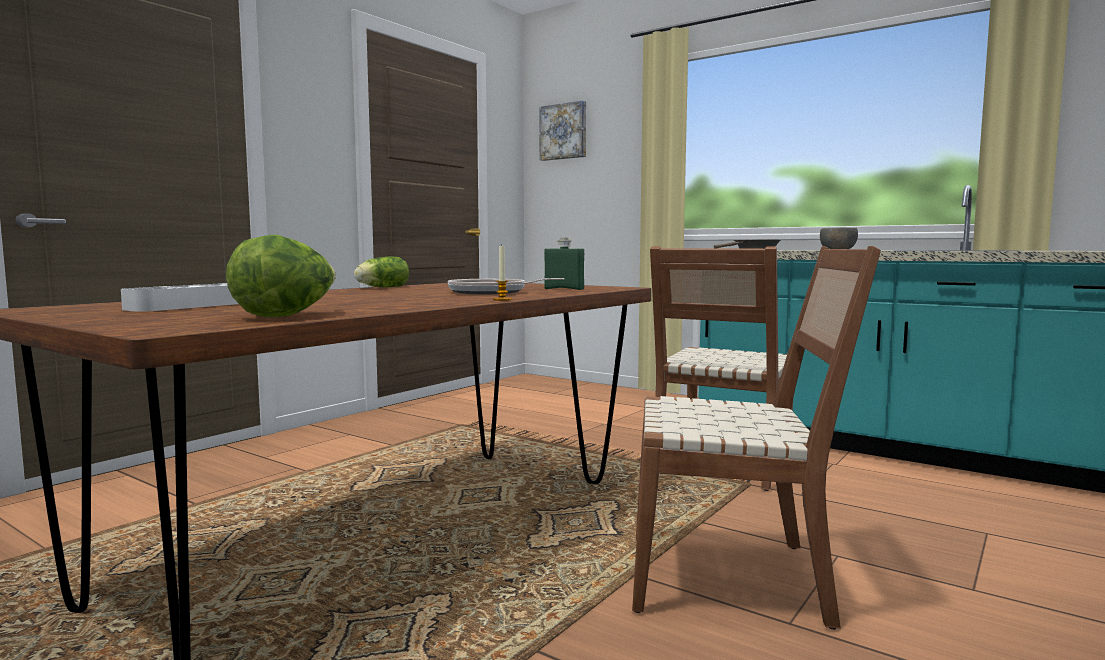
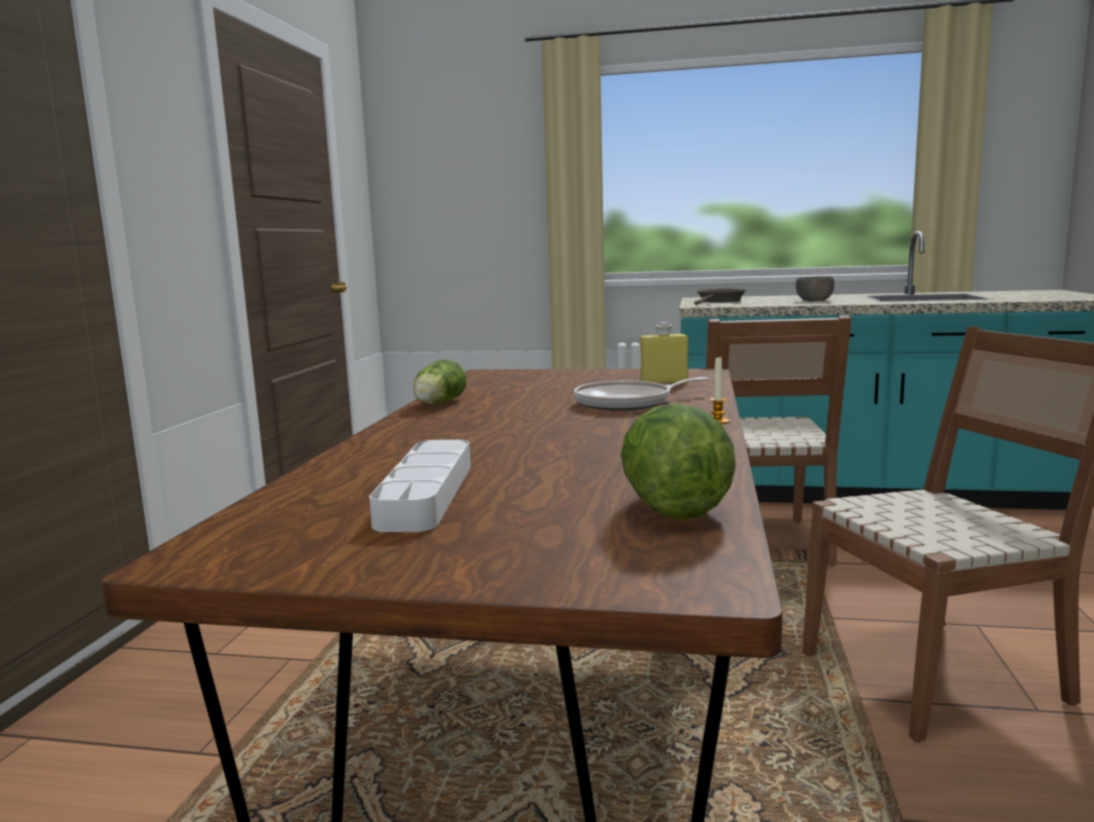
camera: 25 degrees left, 5 degrees up
picture [540,100,586,161] -> none
green bottle [544,238,584,290] -> yellow bottle [640,322,688,384]

